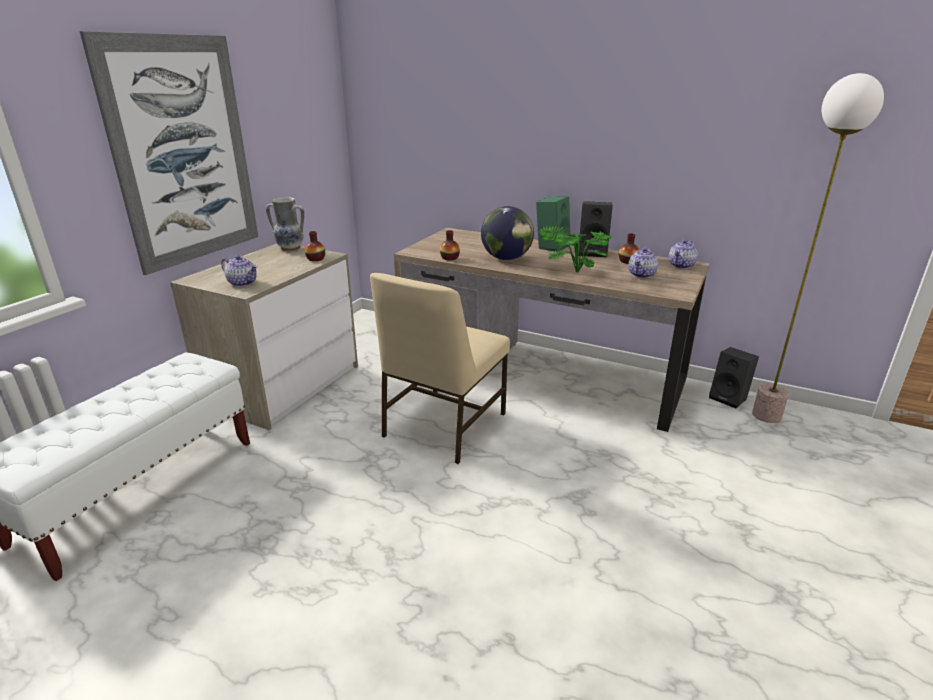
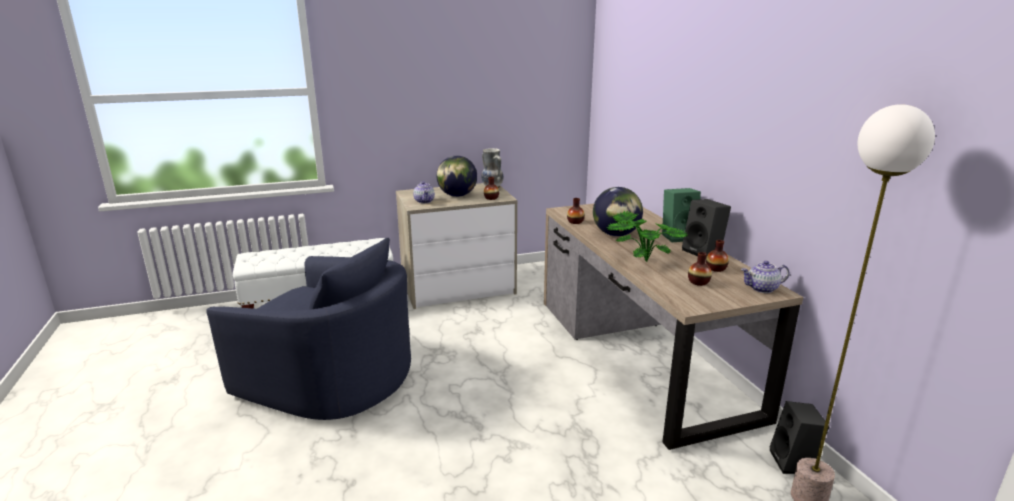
camera: 45 degrees right, 5 degrees down
picture [80,31,258,275] -> none
beige chair [370,273,510,464] -> none
teapot [628,248,658,278] -> vase [688,252,712,286]
none -> blue armchair [206,238,411,420]
none -> globe [437,156,477,197]

